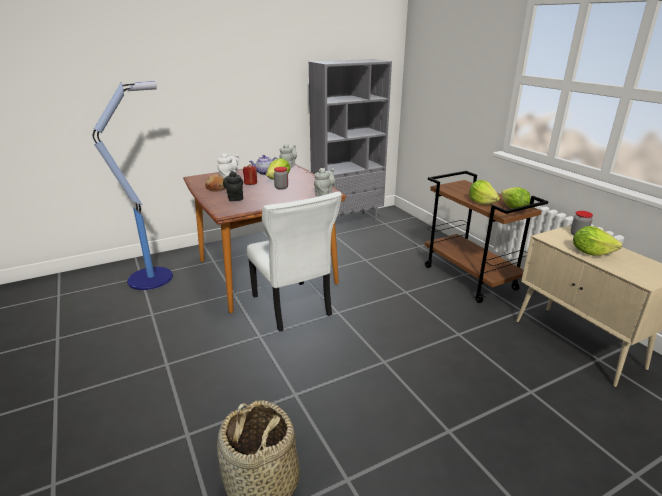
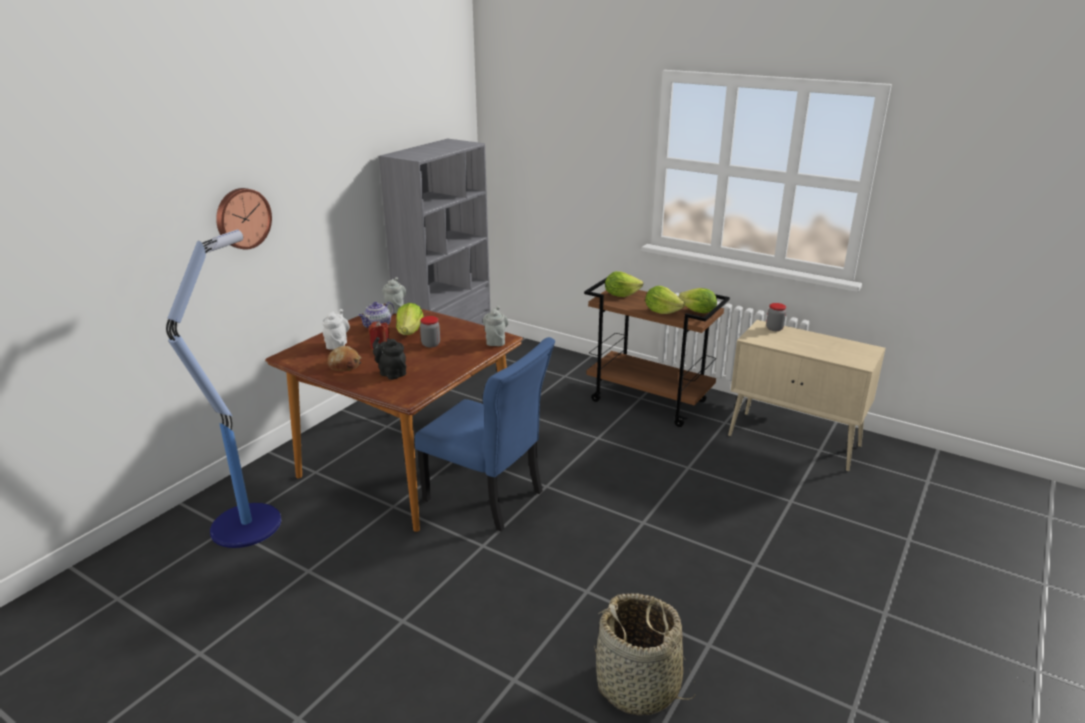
camera: 30 degrees left, 0 degrees up
white chair [247,192,342,332] -> blue chair [415,337,555,532]
lettuce [573,226,622,256] -> lettuce moved to [605,271,643,297]
none -> wall clock [216,188,272,250]

